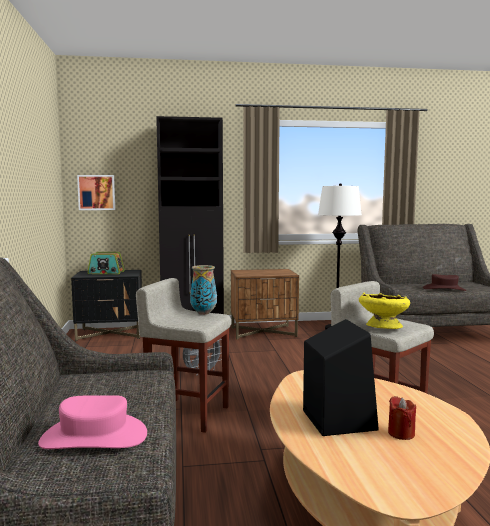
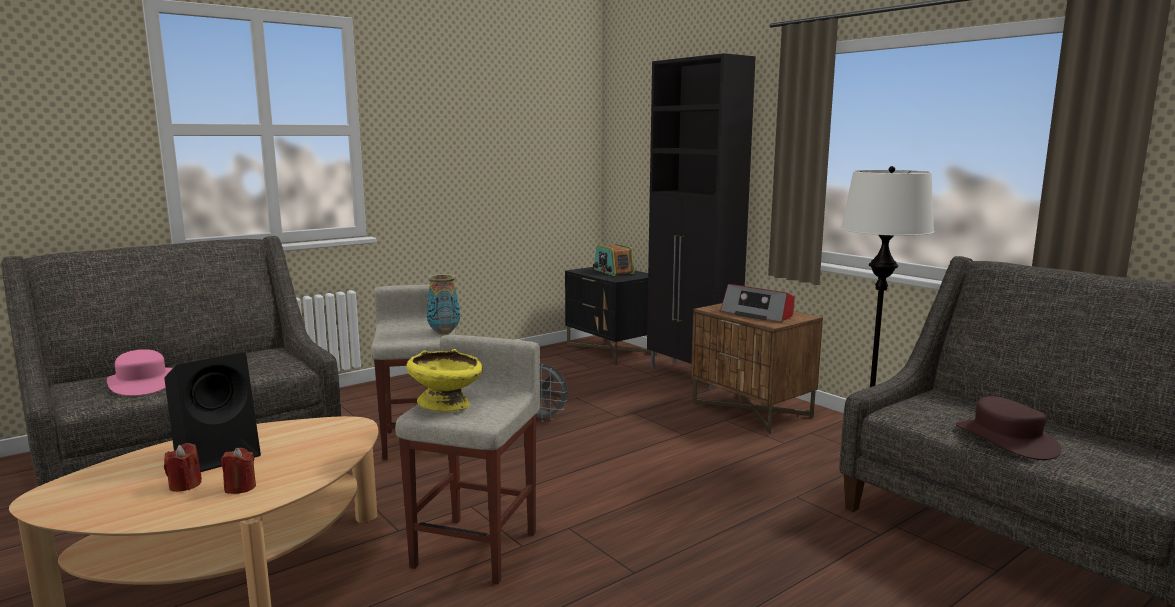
camera: 60 degrees right, 5 degrees up
picture [77,175,115,210] -> none
none -> red candle [221,448,256,494]
none -> radio [720,284,795,322]

